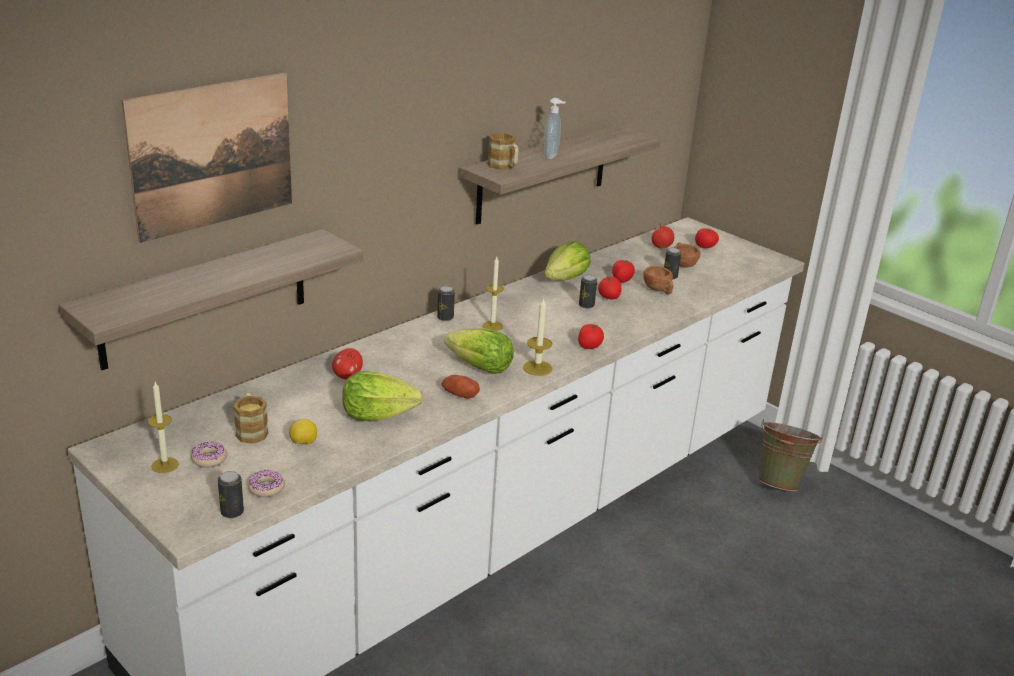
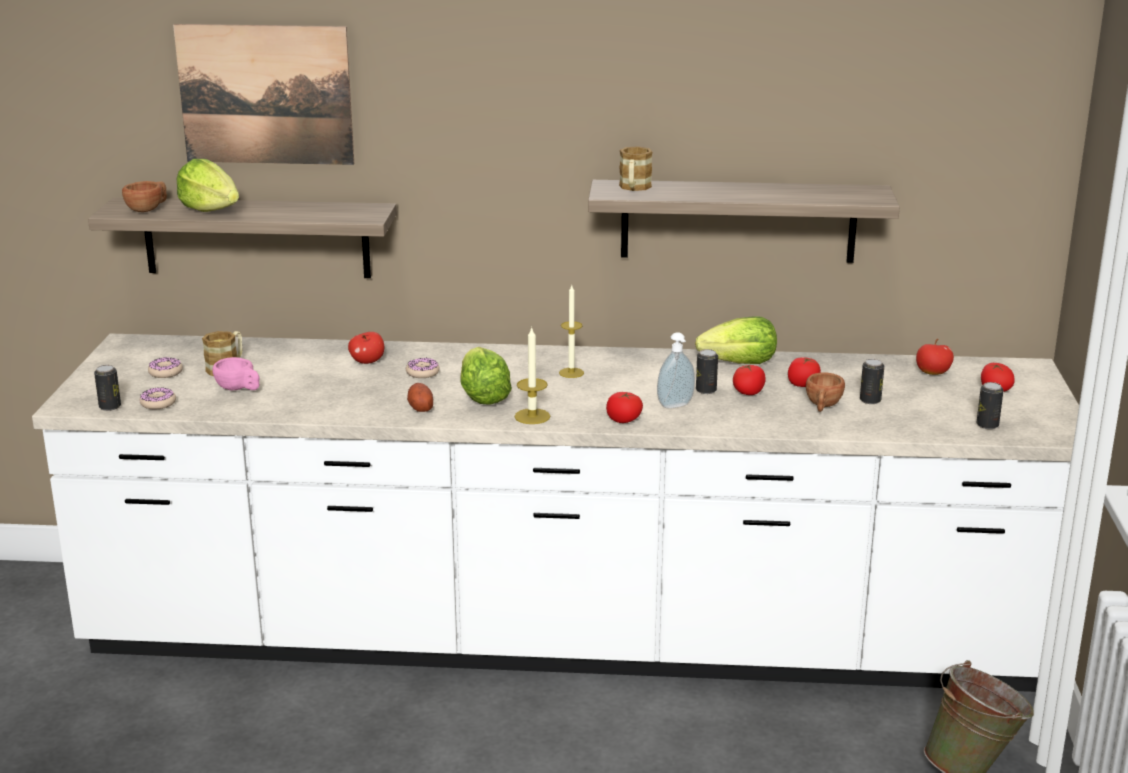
camera: 50 degrees right, 5 degrees down
candle [148,382,179,473] -> none
lemon [289,419,317,445] -> pink cup [212,357,259,390]
lettuce [342,371,423,421] -> lettuce moved to [177,159,239,212]
can [437,286,455,321] -> can moved to [976,382,1004,429]
soap dispenser [544,98,566,159] -> soap dispenser moved to [657,332,695,408]
brown cup [674,242,700,268] -> brown cup moved to [122,181,167,212]
none -> donut [406,358,440,378]

